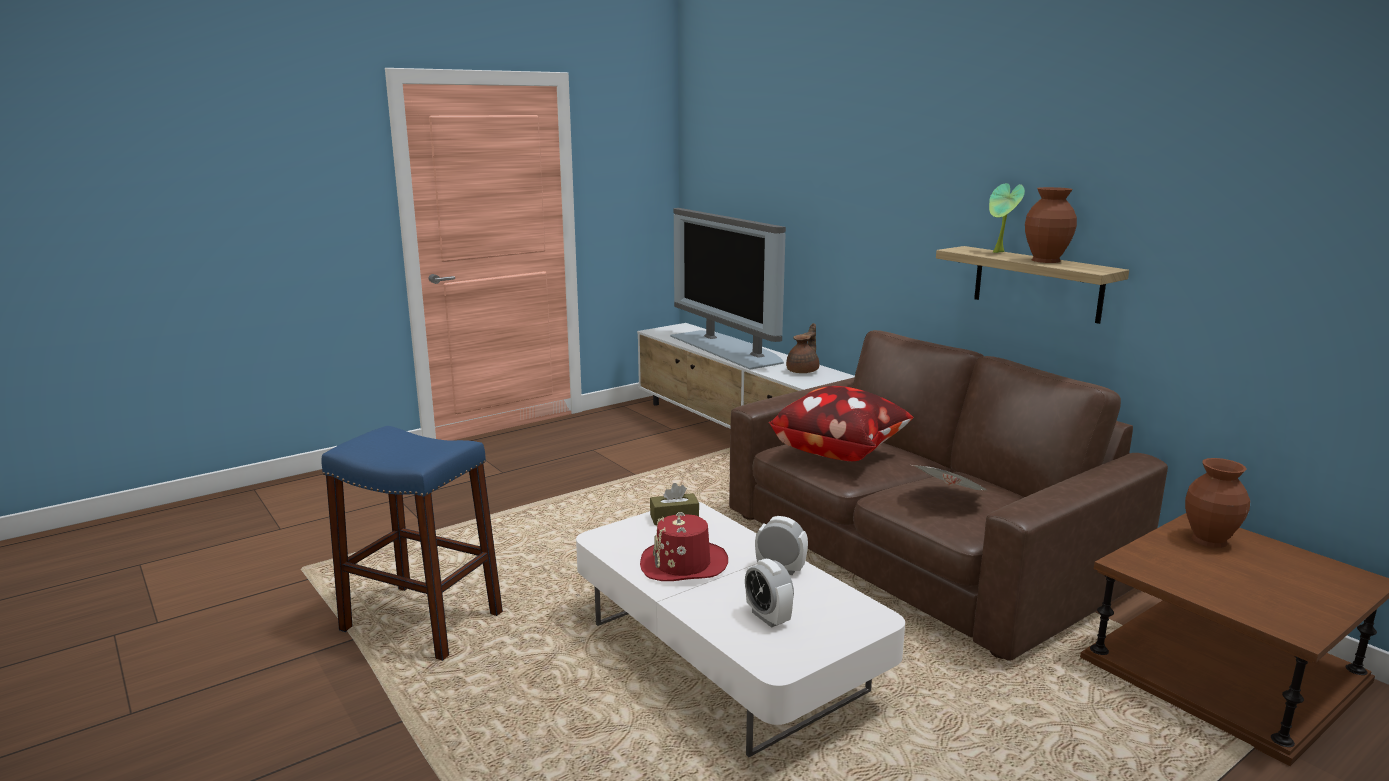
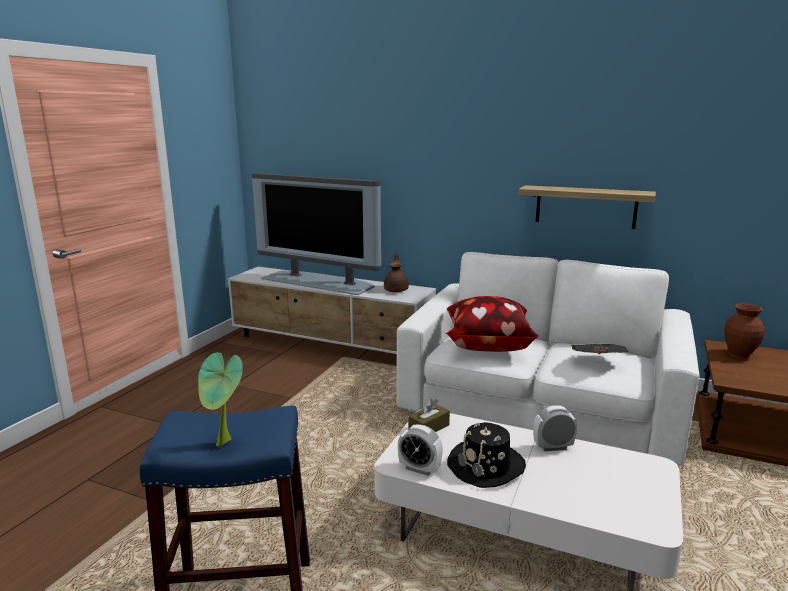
camera: 30 degrees left, 0 degrees up
red hat [640,512,728,581] -> black hat [447,422,526,488]
brown sofa [729,330,1168,661] -> white sofa [396,252,700,466]
alarm clock [745,559,794,628] -> alarm clock moved to [398,424,443,476]
potted plant [989,183,1025,253] -> potted plant moved to [198,352,243,447]
brown vase [1025,187,1077,263] -> none

